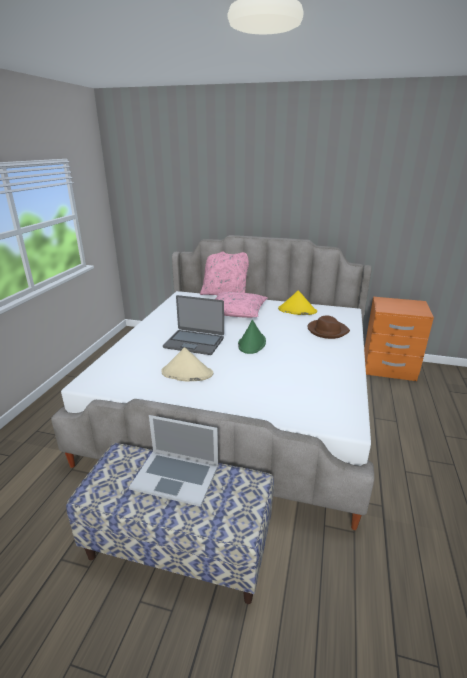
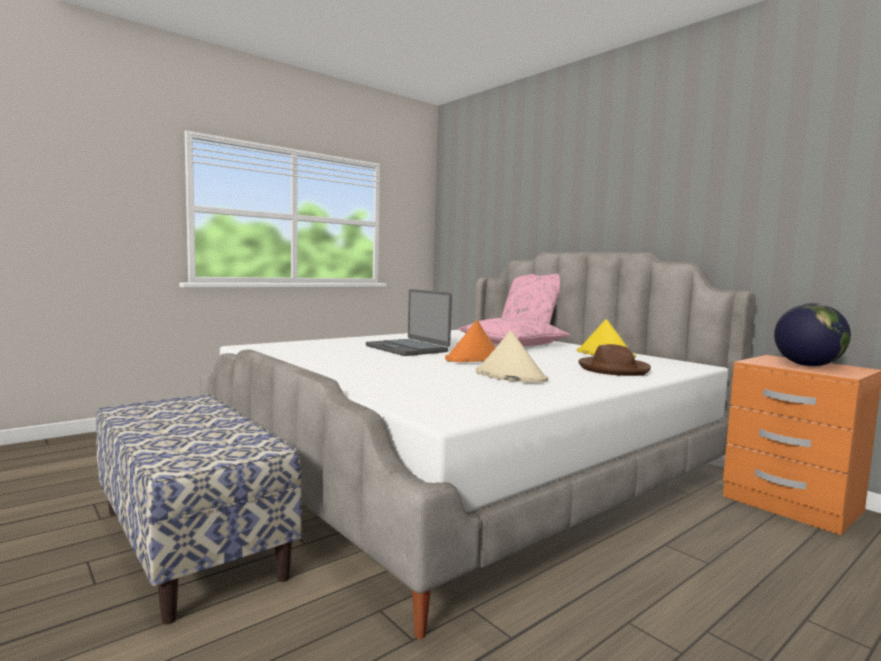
camera: 35 degrees right, 20 degrees down
laptop [129,415,218,507] -> none
beige hat [161,347,213,382] -> beige hat moved to [476,330,548,383]
green hat [238,320,266,354] -> orange hat [445,320,496,362]
none -> globe [774,303,851,366]

